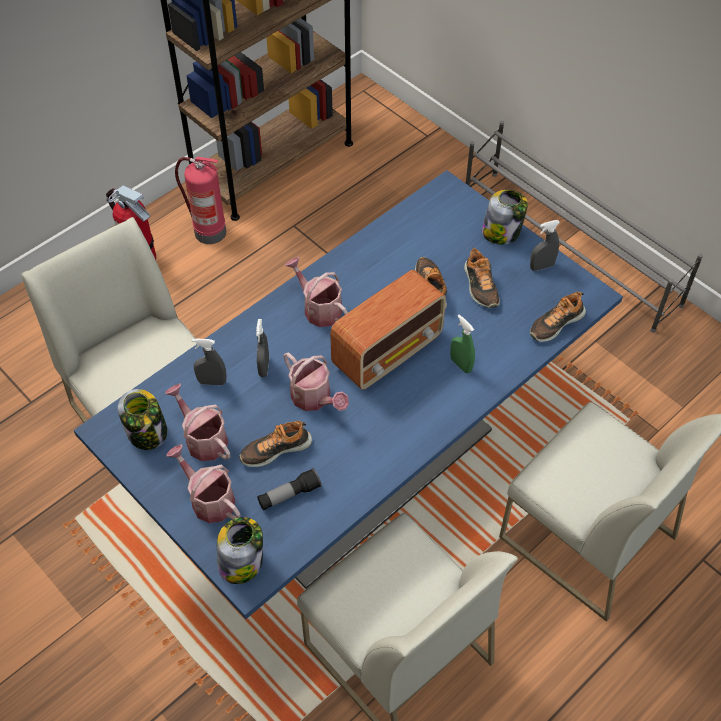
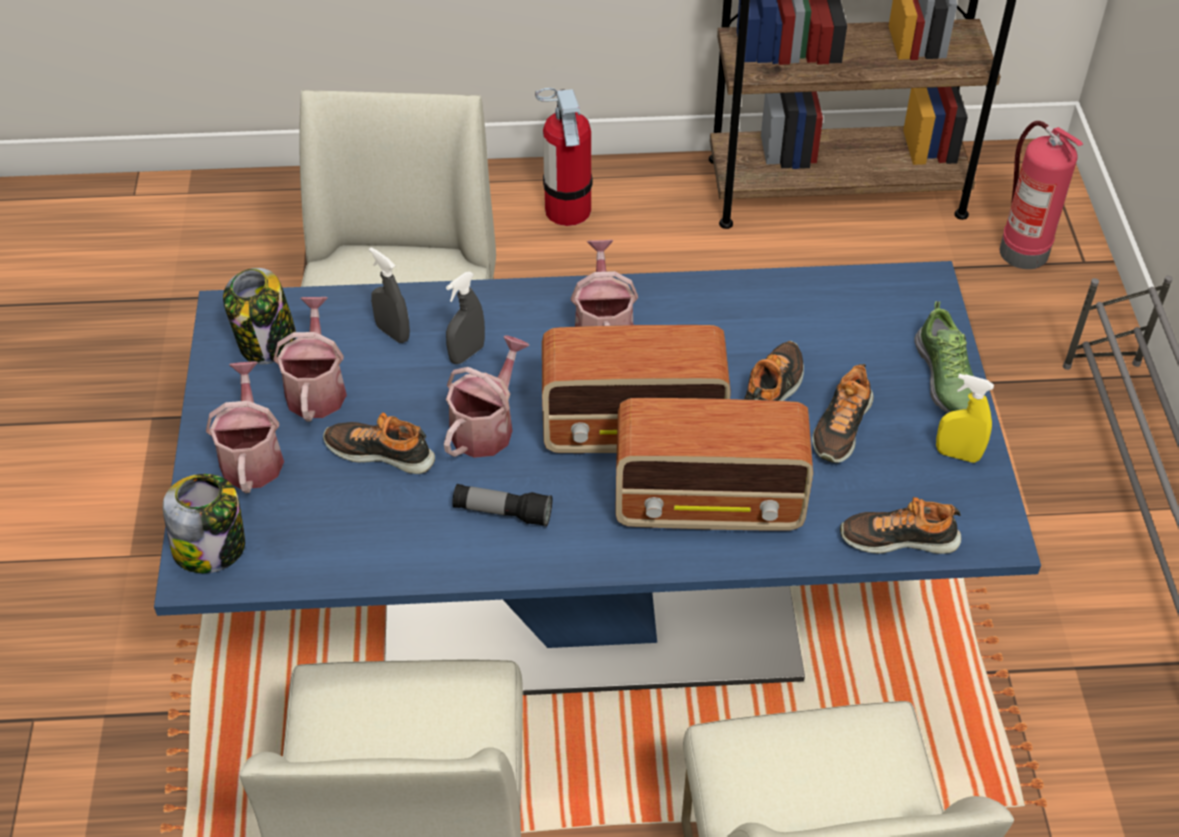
camera: 40 degrees right, 5 degrees down
fire extinguisher [175,157,226,244] -> fire extinguisher moved to [999,121,1083,269]
flashlight [257,468,322,511] -> flashlight moved to [452,484,552,527]
watering can [283,352,349,411] -> watering can turned 150 degrees counterclockwise [444,335,529,458]
green spray bottle [450,315,475,373] -> radio [615,398,813,531]
jar [482,190,528,245] -> shoe [914,301,975,413]
grey spray bottle [530,220,560,271] -> yellow spray bottle [936,374,994,463]

